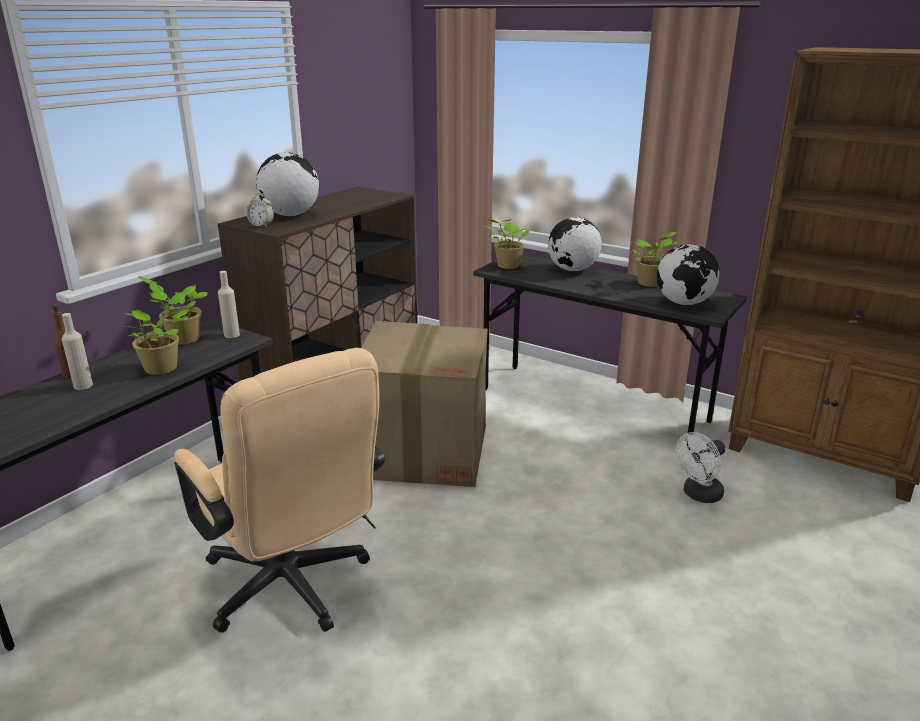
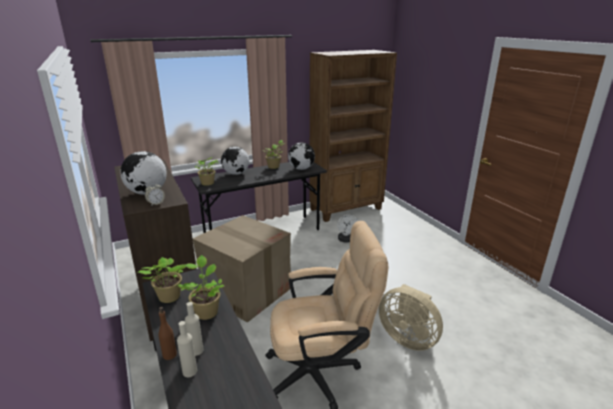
camera: 60 degrees left, 0 degrees up
beige bottle [218,271,240,338] -> beige bottle moved to [177,321,197,377]
none -> beige fan [379,284,443,351]

